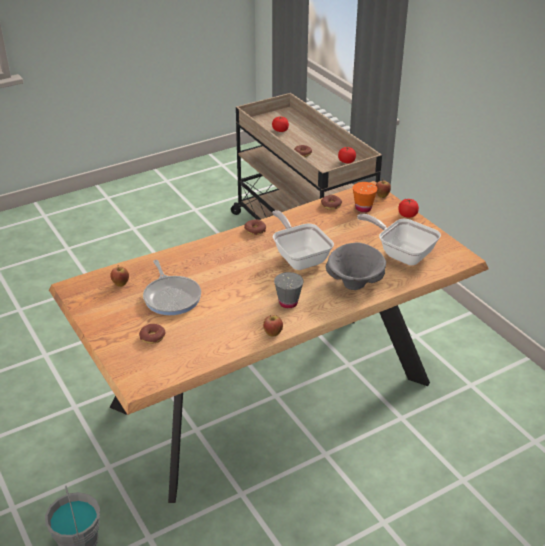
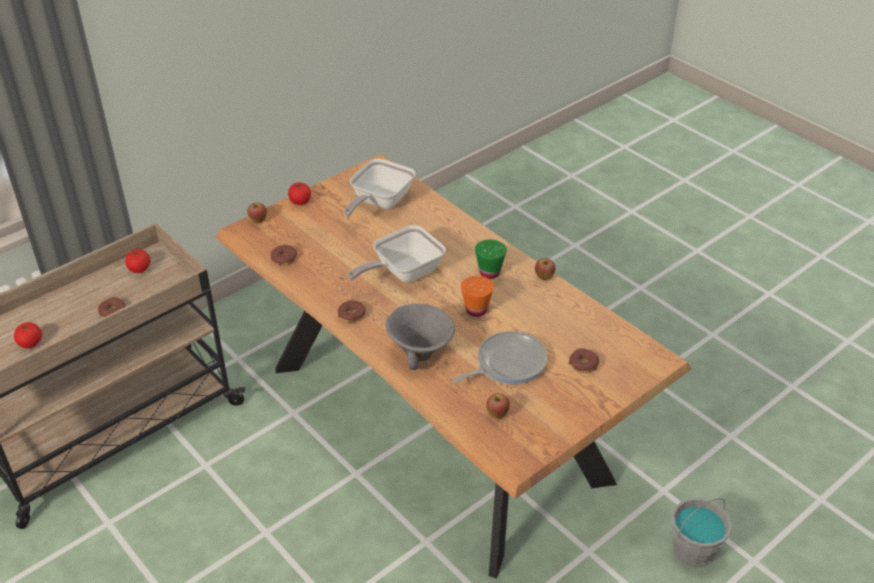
camera: 100 degrees left, 5 degrees up
grey cup [274,272,303,308] -> green cup [475,240,507,279]
grey bowl [326,242,386,290] -> grey bowl moved to [386,303,455,370]
orange cup [353,182,378,213] -> orange cup moved to [461,276,494,317]

